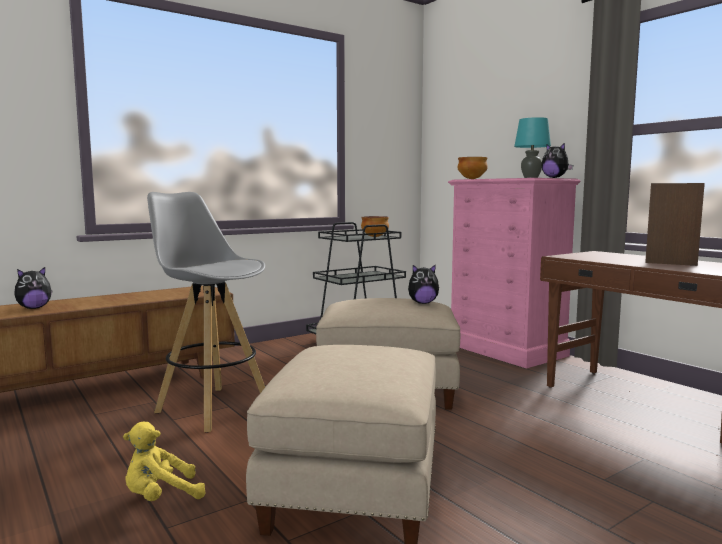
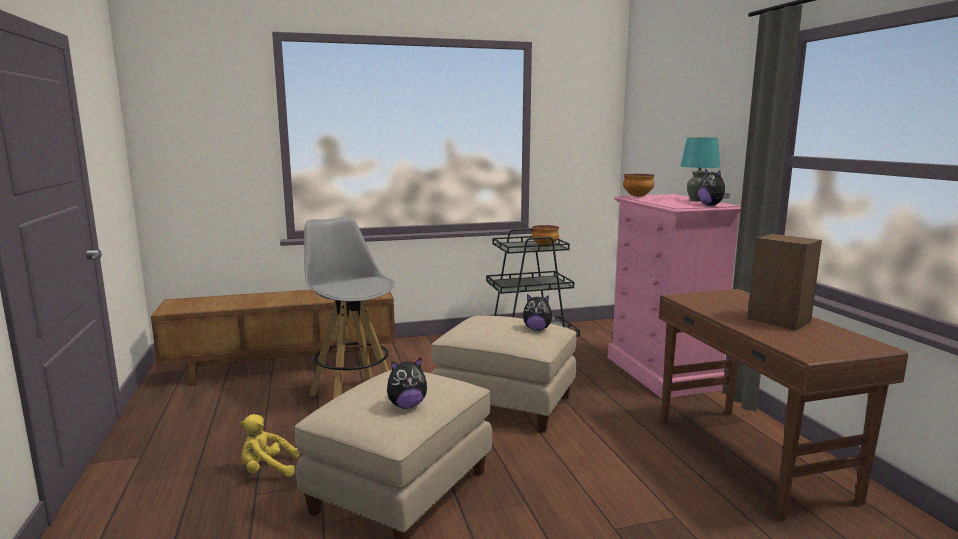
camera: 20 degrees right, 5 degrees up
plush toy [14,267,53,309] -> plush toy moved to [387,358,427,409]

